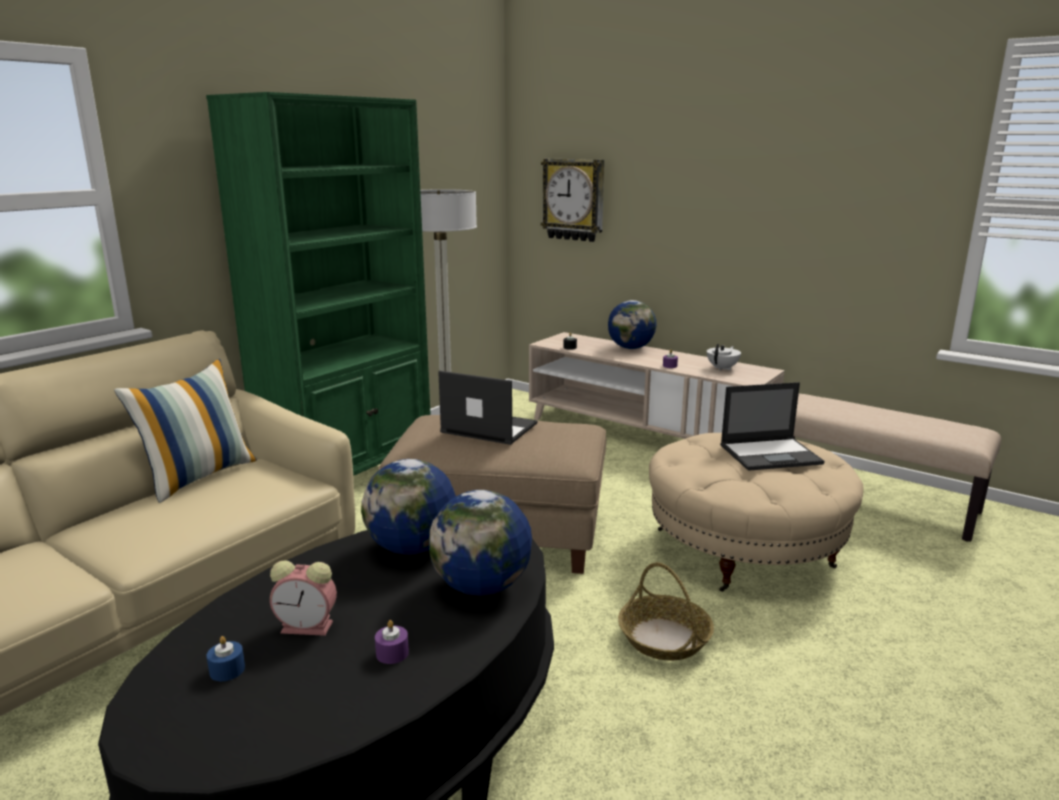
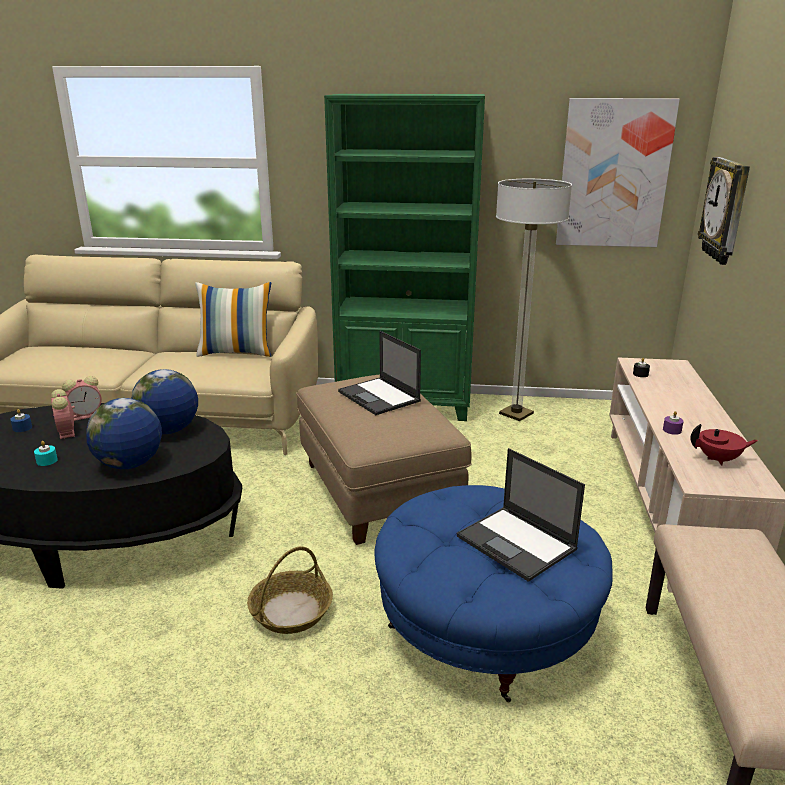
camera: 60 degrees right, 5 degrees up
purple candle [375,620,409,664] -> turquoise candle [34,441,58,466]
laptop [438,371,538,445] -> laptop turned 150 degrees clockwise [338,331,421,415]
globe [608,300,657,349] -> none
beige ottoman [649,433,864,592] -> blue ottoman [374,485,612,703]
white teapot [707,344,741,371] -> red teapot [690,424,758,465]
none -> alarm clock [62,376,102,421]
none -> picture [556,98,680,247]

